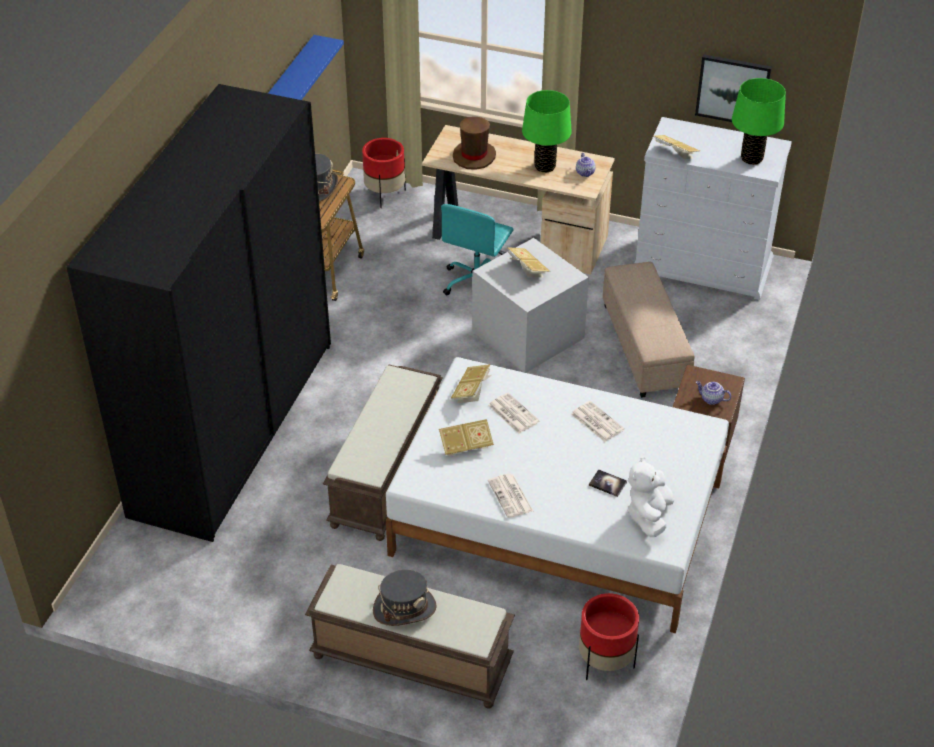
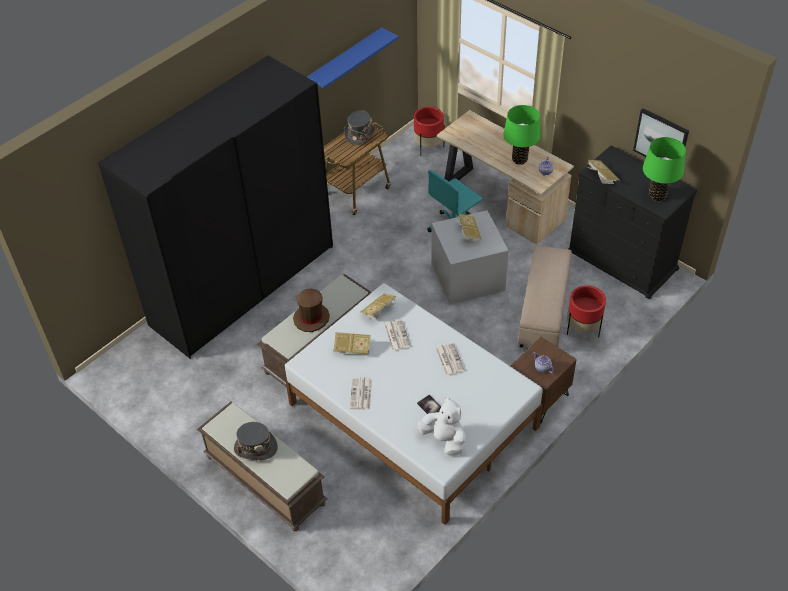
camera: 25 degrees right, 5 degrees up
brown hat [453,117,496,170] -> brown hat moved to [293,288,330,332]
red planter [579,593,639,680] -> red planter moved to [567,285,606,338]
white plush toy [628,456,674,537] -> white plush toy turned 90 degrees clockwise [418,397,466,456]
white dresser [634,117,792,300] -> black dresser [568,146,697,299]

